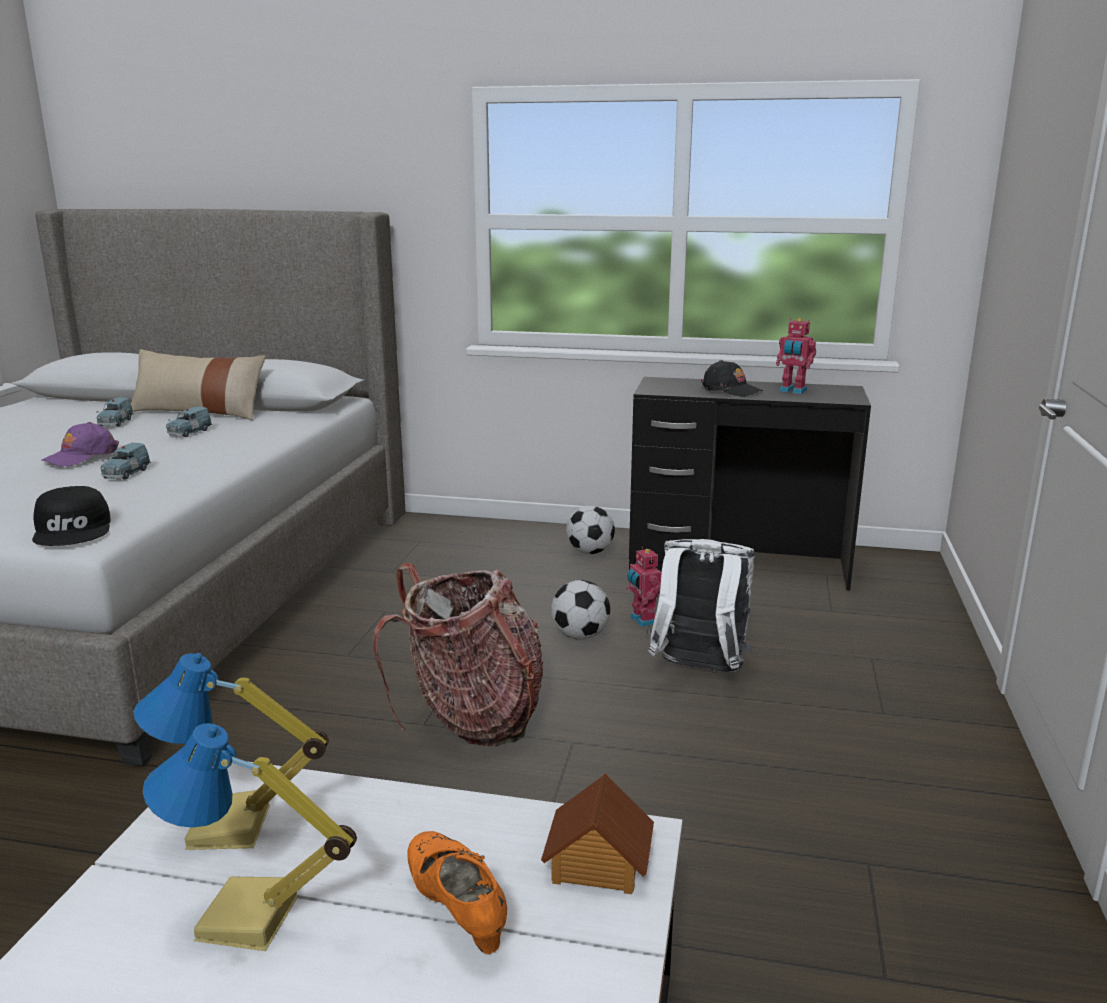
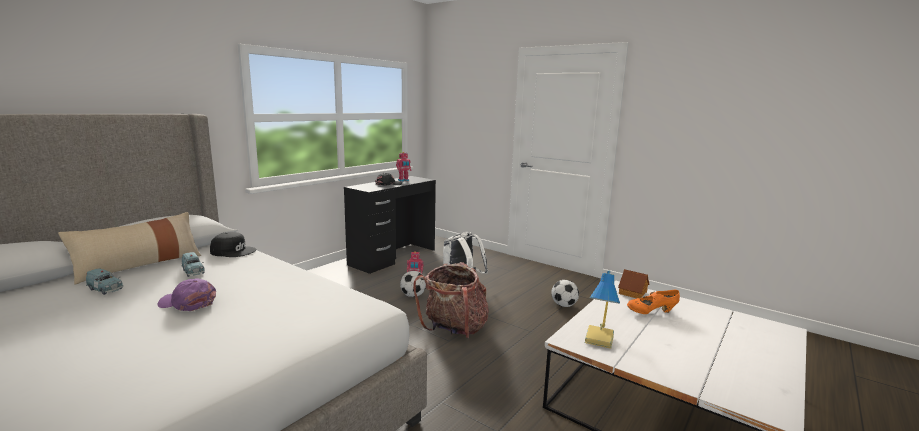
camera: 65 degrees left, 5 degrees down
black cap [32,486,111,546] -> black cap moved to [210,232,257,257]
purple cap [41,422,119,467] -> purple cap turned 135 degrees clockwise [158,278,216,311]
blue toy car [101,443,151,480] -> none
table lamp [143,723,357,951] -> none
football [566,506,615,554] -> football moved to [551,280,579,307]

